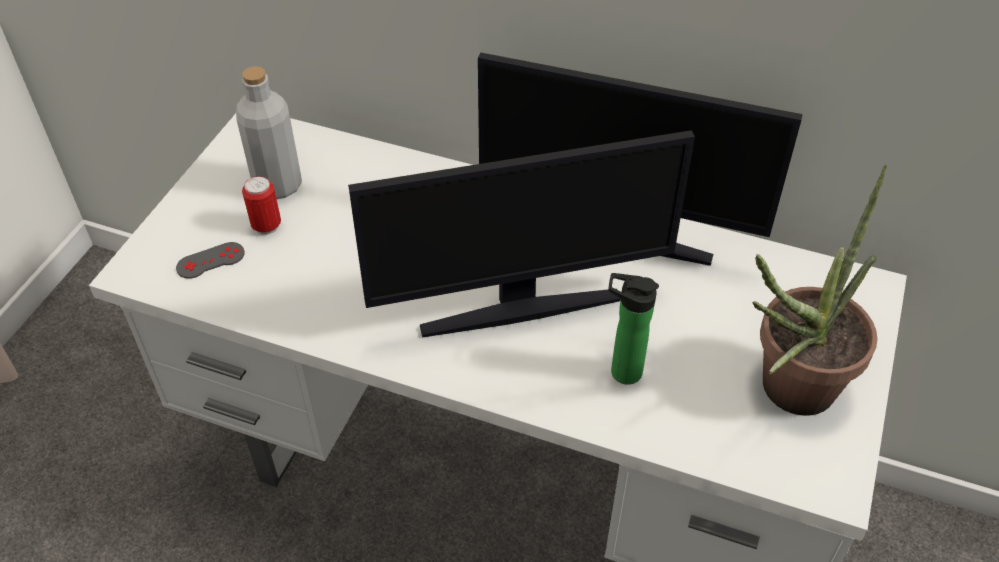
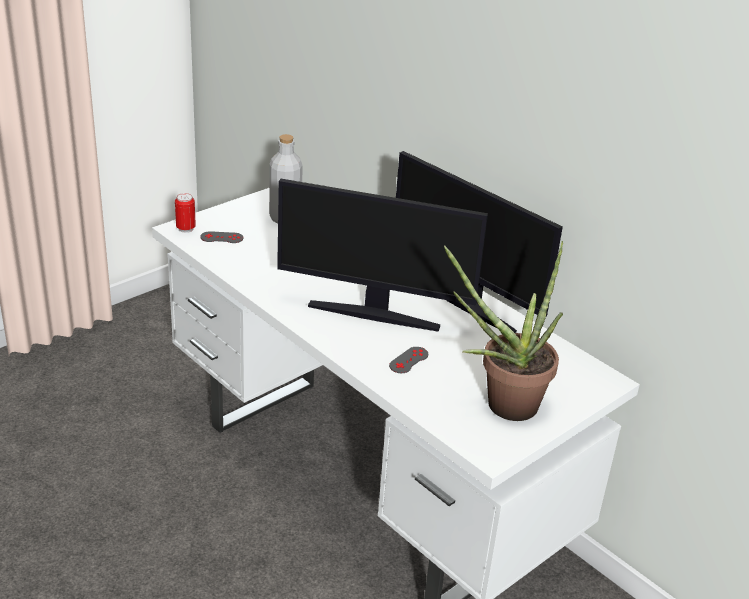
camera: 25 degrees right, 15 degrees down
can [242,176,281,235] -> can moved to [175,193,196,233]
bottle [608,273,659,385] -> grey game controller [389,347,428,373]

